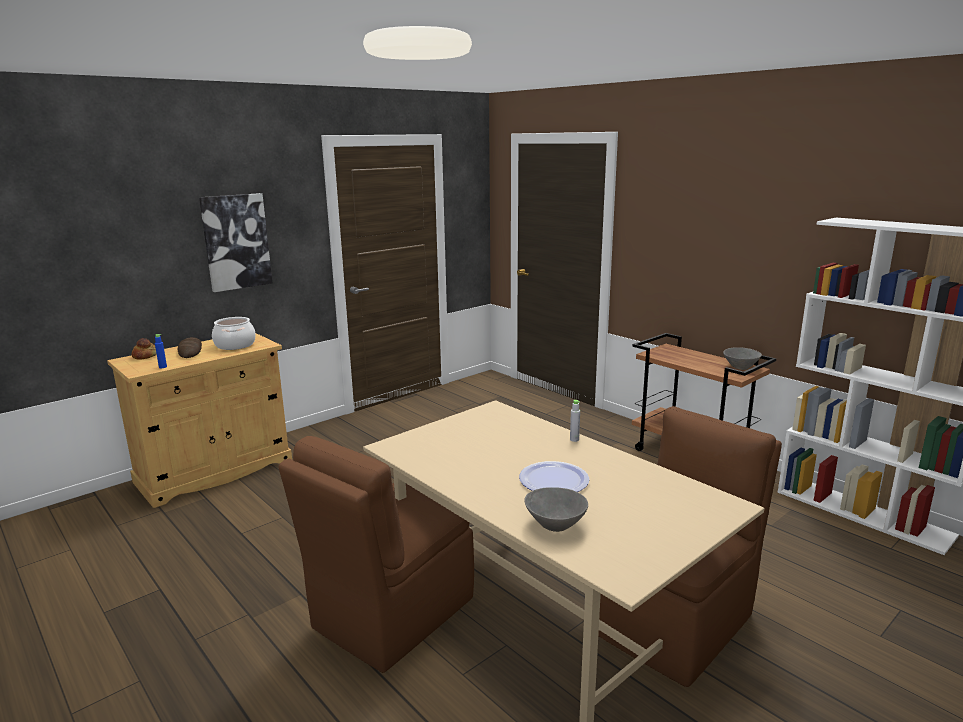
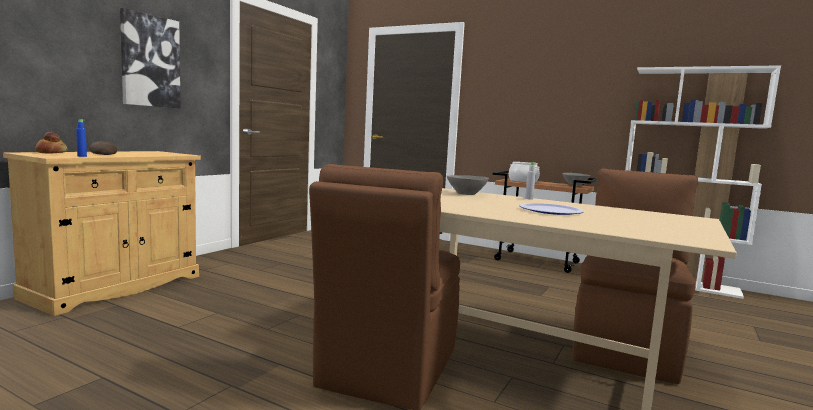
camera: 20 degrees left, 10 degrees down
cooking pot [212,317,256,350] -> cooking pot moved to [509,162,540,183]
grey bowl [525,487,588,532] -> grey bowl moved to [447,175,489,195]

